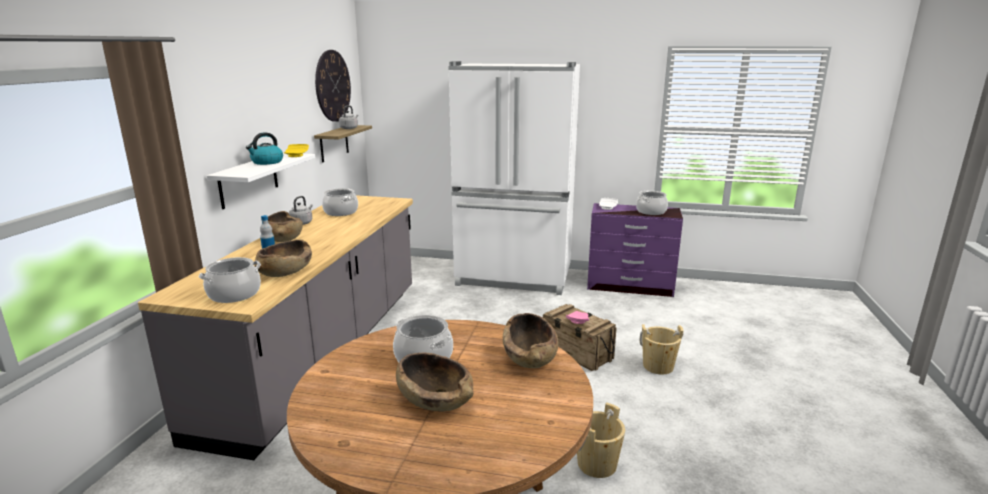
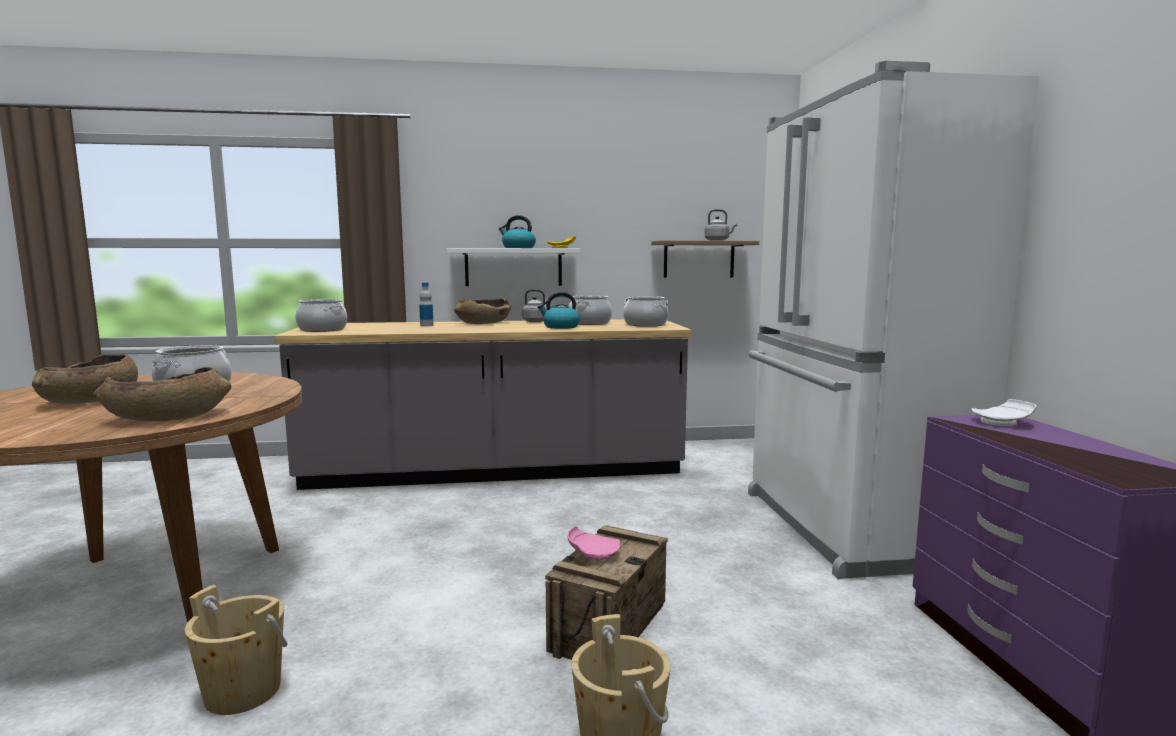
camera: 70 degrees right, 10 degrees down
brown bowl [255,240,312,277] -> none
wall clock [315,50,351,122] -> none
cooking pot [636,191,668,215] -> cooking pot moved to [623,296,669,327]
none -> kettle [537,292,580,329]

